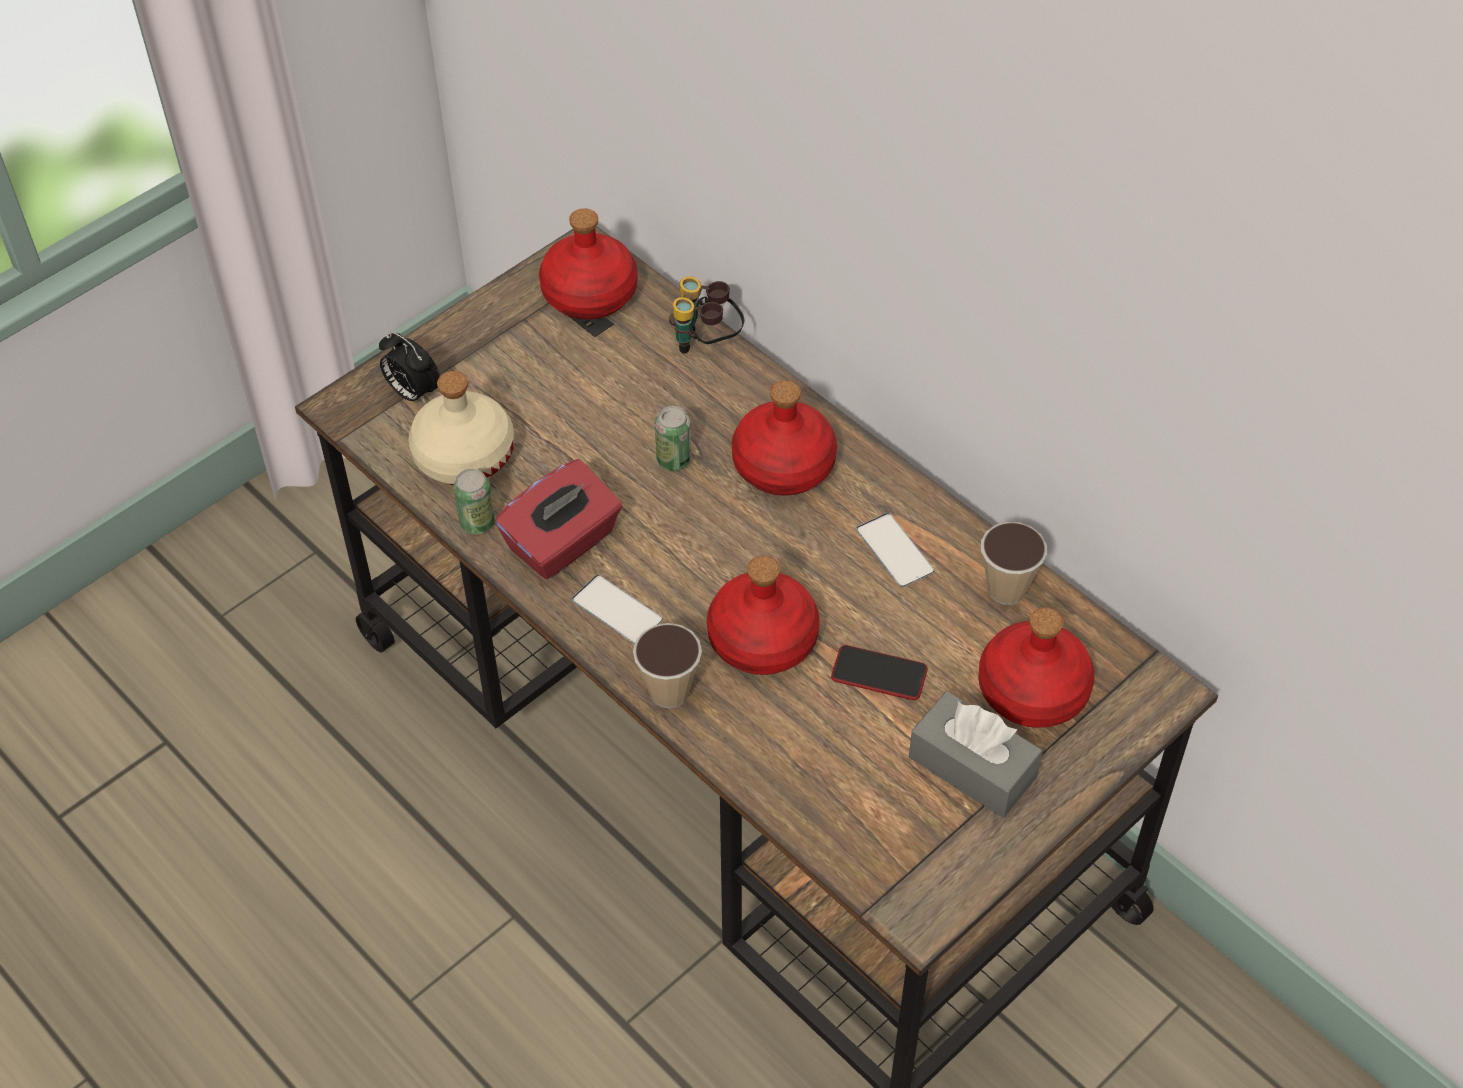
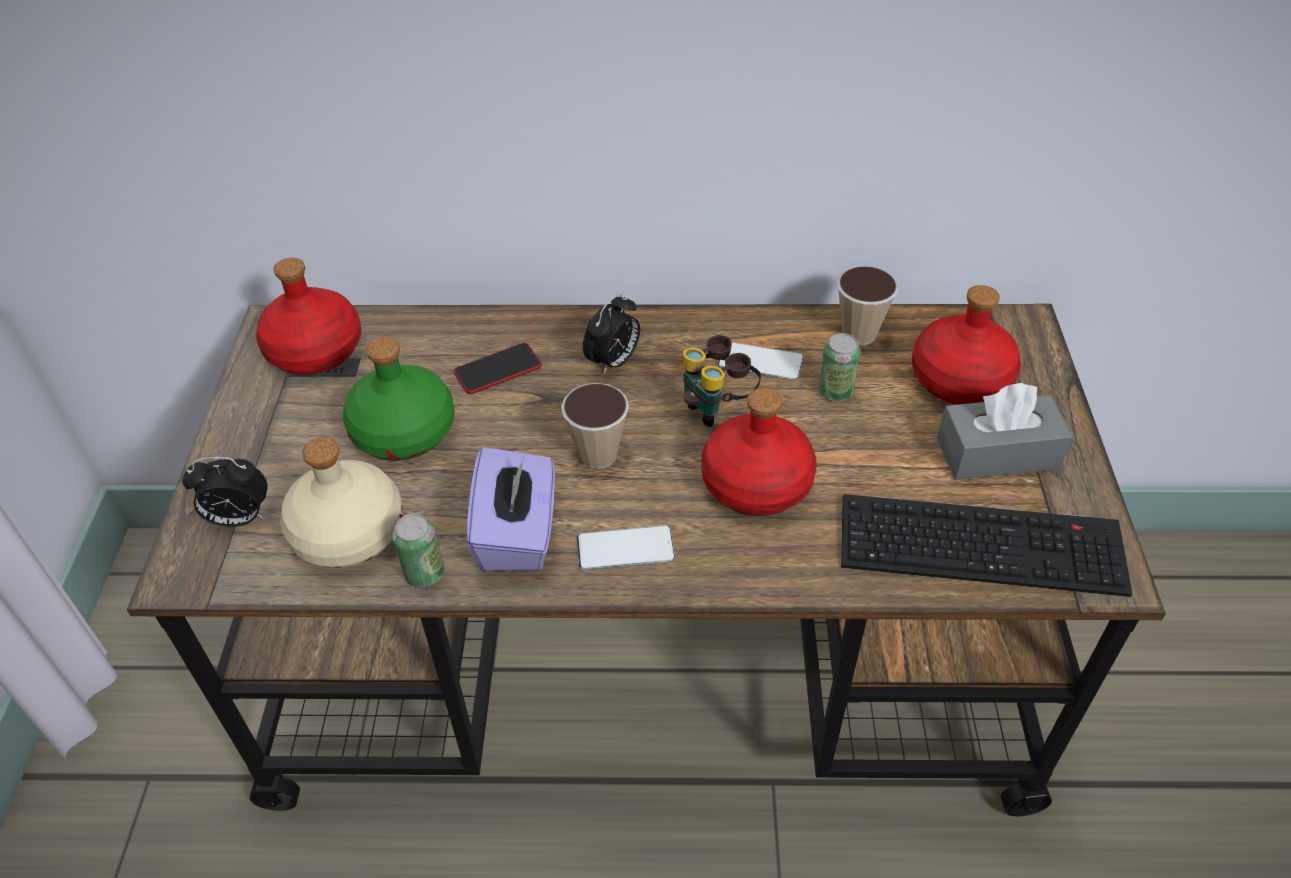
camera: 45 degrees left, 5 degrees down
red tissue box [495,459,622,579] -> purple tissue box [467,447,555,571]
cup [633,623,702,709] -> cup moved to [561,383,629,469]
can [655,406,691,471] -> can moved to [819,333,861,402]
binoculars [669,276,744,354] -> binoculars moved to [682,335,761,427]
red bottle [731,380,837,496] -> alarm clock [583,293,640,375]
phone [831,645,928,700] -> phone moved to [454,343,542,394]
none -> green bottle [343,337,455,461]
none -> keyboard [841,494,1132,597]

